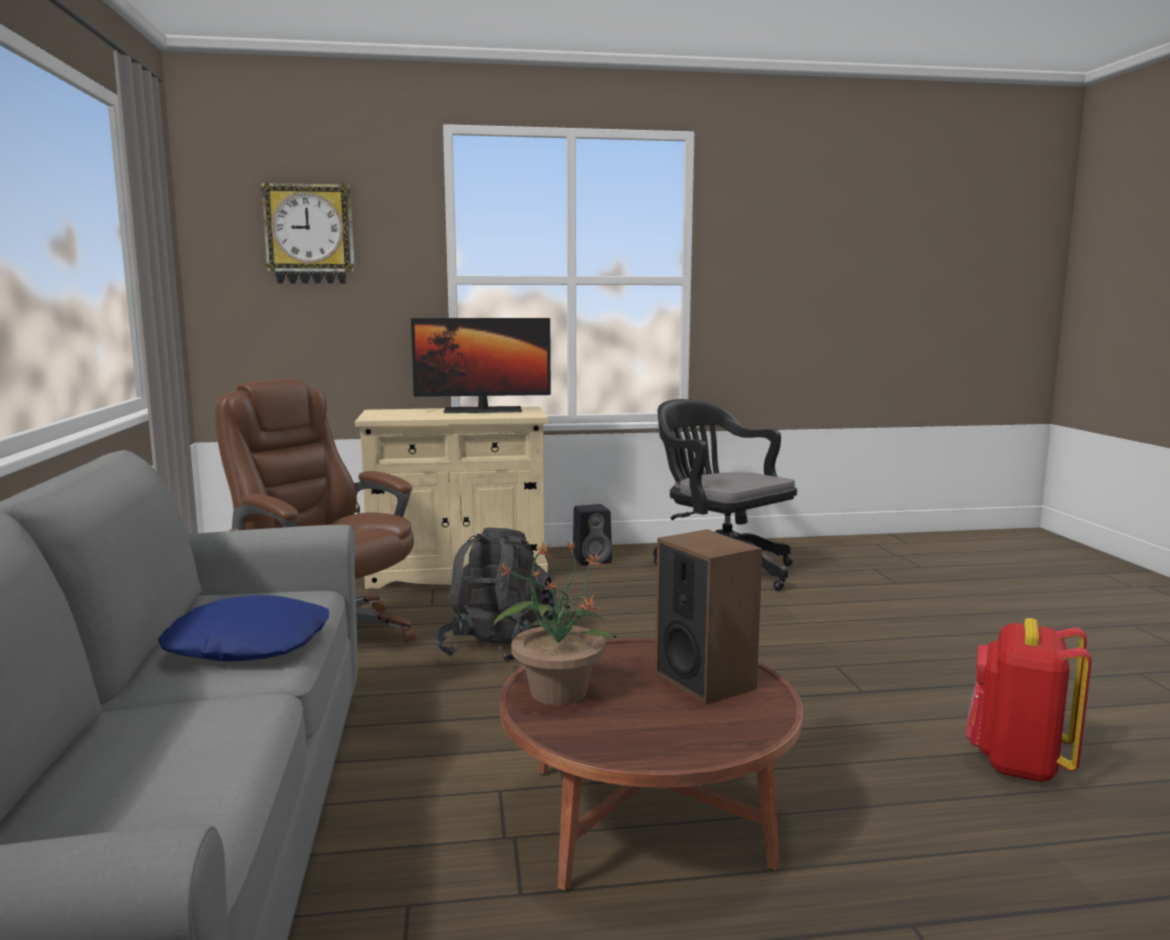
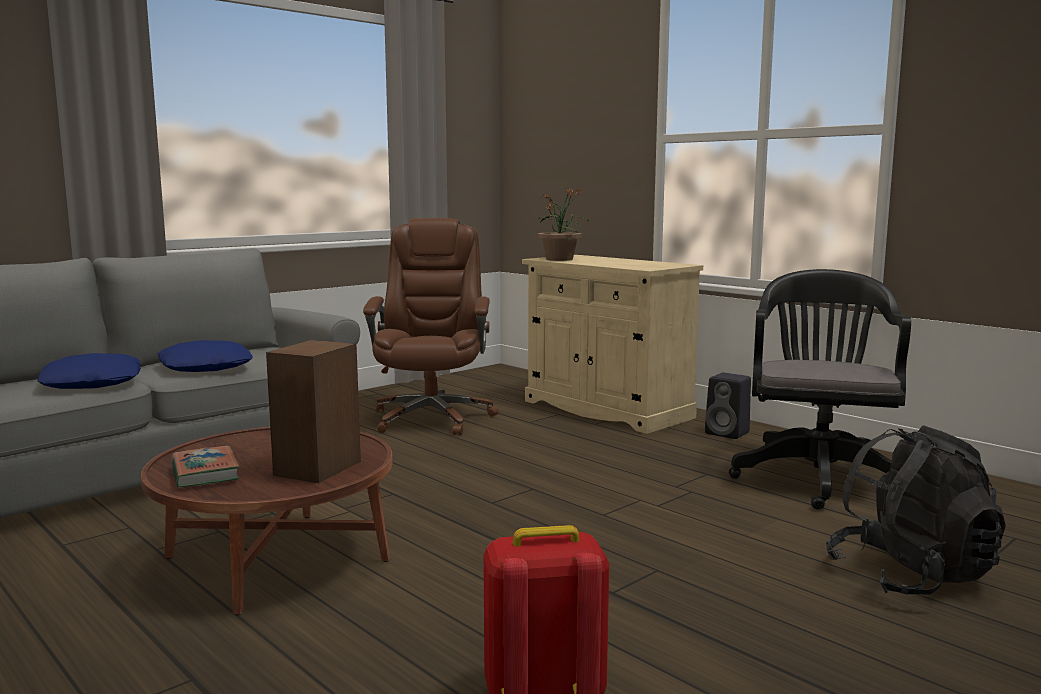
camera: 55 degrees right, 0 degrees up
wall clock [260,182,355,284] -> none
monitor [411,318,551,413] -> none
black backpack [435,527,556,664] -> black backpack moved to [826,425,1006,594]
potted plant [493,541,616,705] -> potted plant moved to [537,188,589,261]
none -> blue pillow [37,353,141,389]
none -> book [171,446,239,488]

